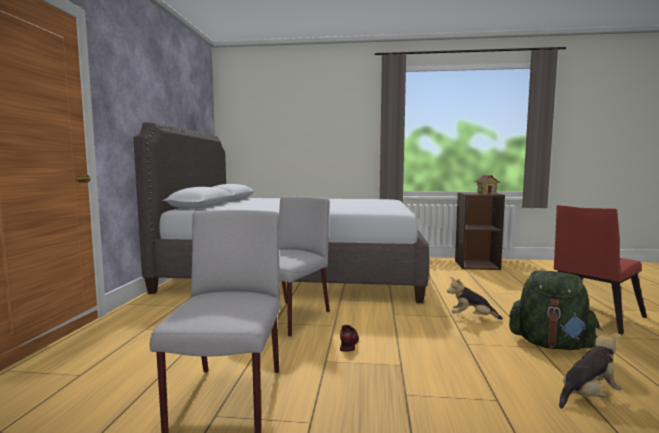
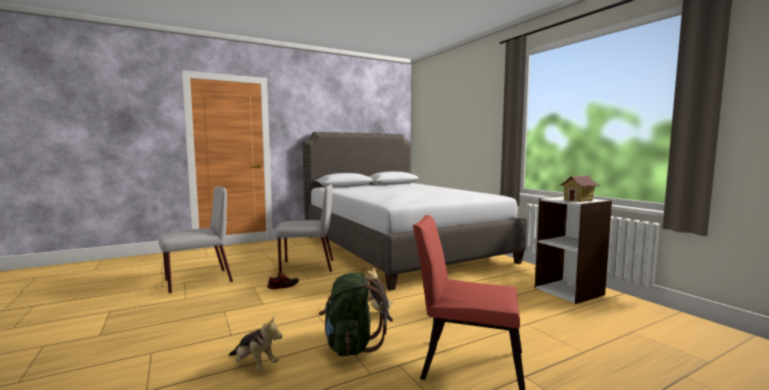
camera: 55 degrees right, 0 degrees up
brown bookcase [455,192,505,270] -> white bookcase [535,196,612,304]

